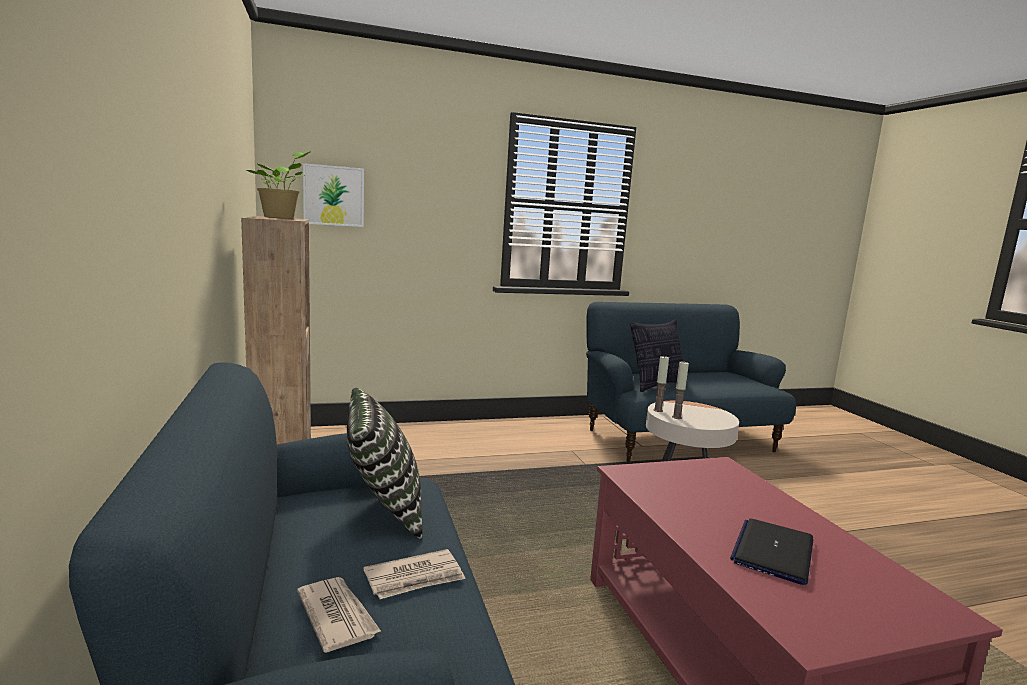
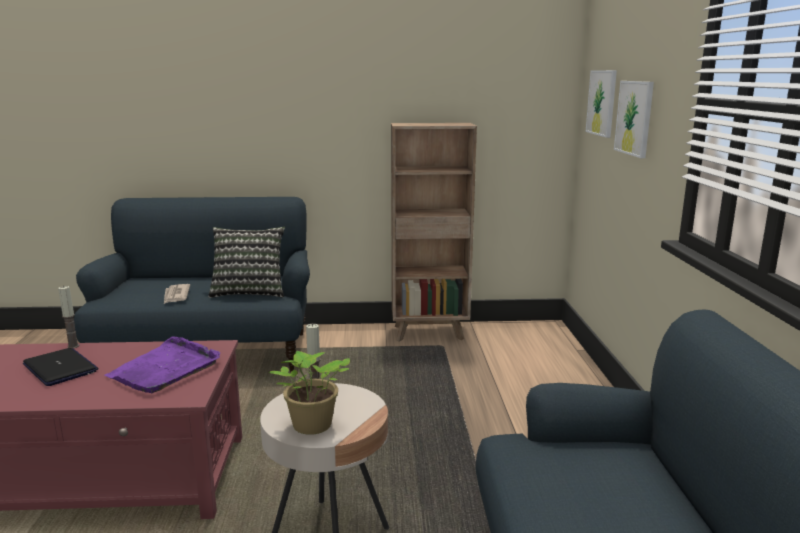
camera: 105 degrees right, 5 degrees up
potted plant [247,151,311,219] -> potted plant moved to [269,351,350,435]
newspaper [297,577,381,653] -> none
pillow [630,319,687,392] -> none
candle [653,356,669,412] -> candle moved to [58,286,79,349]
none -> purple tray [105,336,220,393]
none -> picture [614,81,654,158]

